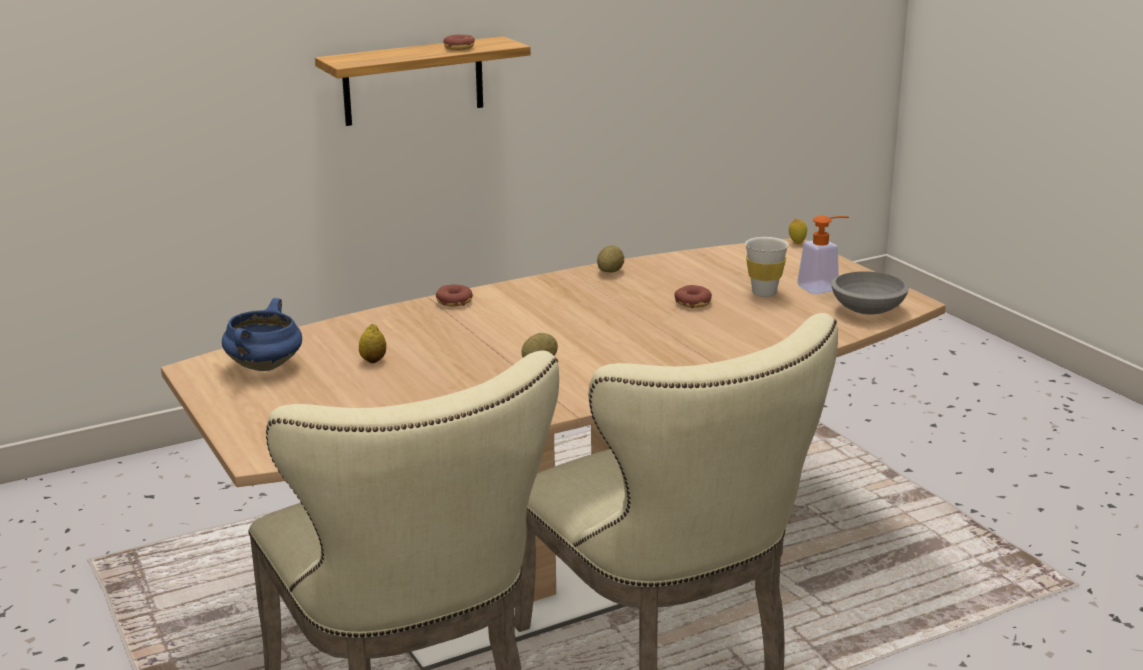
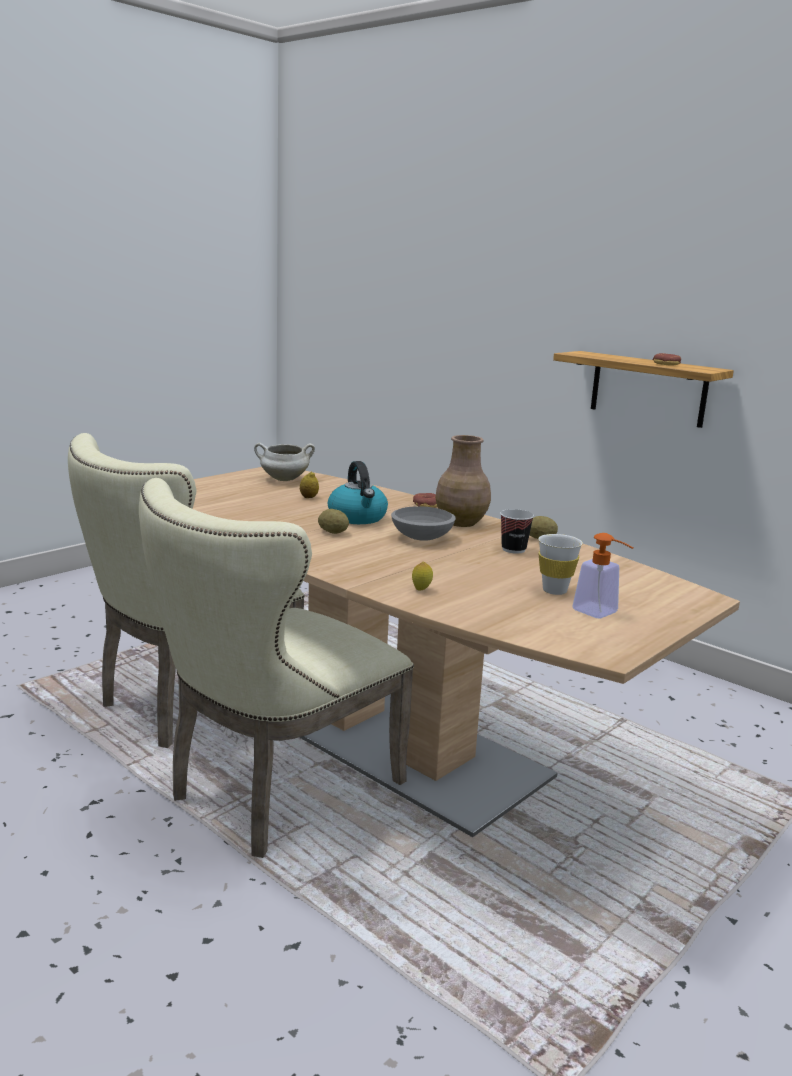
camera: 70 degrees right, 5 degrees down
blue cooking pot [222,298,302,371] -> white cooking pot [254,443,315,481]
donut [674,285,712,308] -> none
lemon [789,218,807,244] -> lemon moved to [412,562,433,590]
grey bowl [831,271,909,315] -> grey bowl moved to [391,506,456,541]
none -> kettle [328,461,388,524]
none -> brown vase [435,435,491,527]
none -> cup [500,509,534,554]

